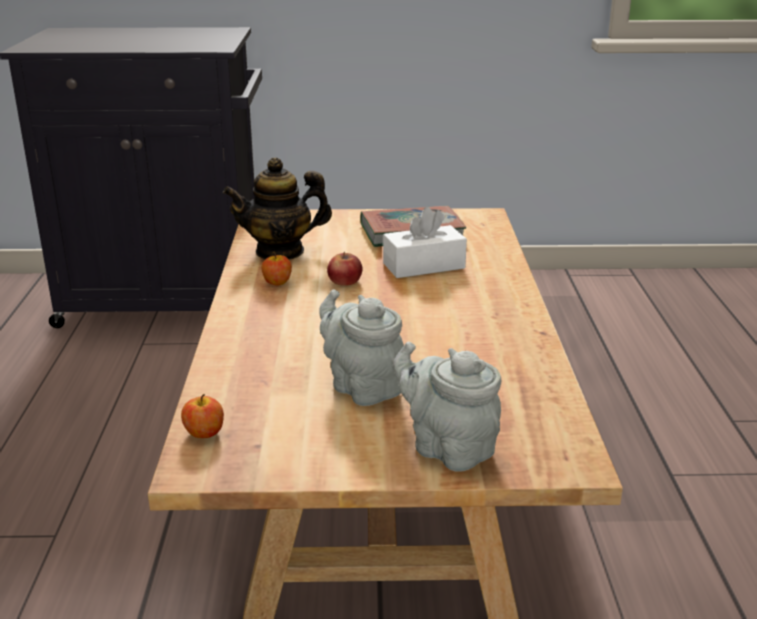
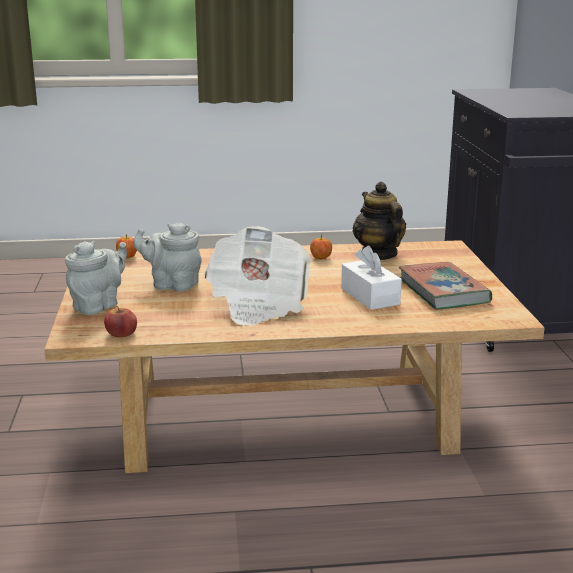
camera: 85 degrees right, 5 degrees down
grey teapot [319,289,404,406] -> grey teapot turned 120 degrees counterclockwise [133,223,202,292]
apple [327,251,362,286] -> apple moved to [104,305,137,337]
none -> newspaper [204,226,311,326]

